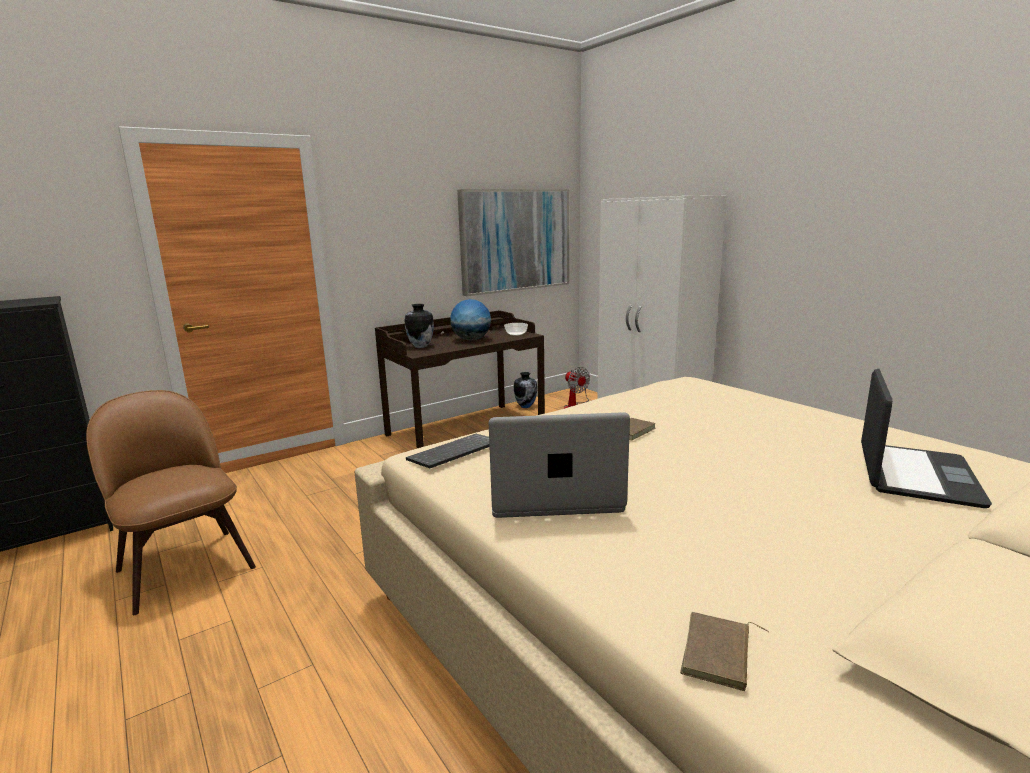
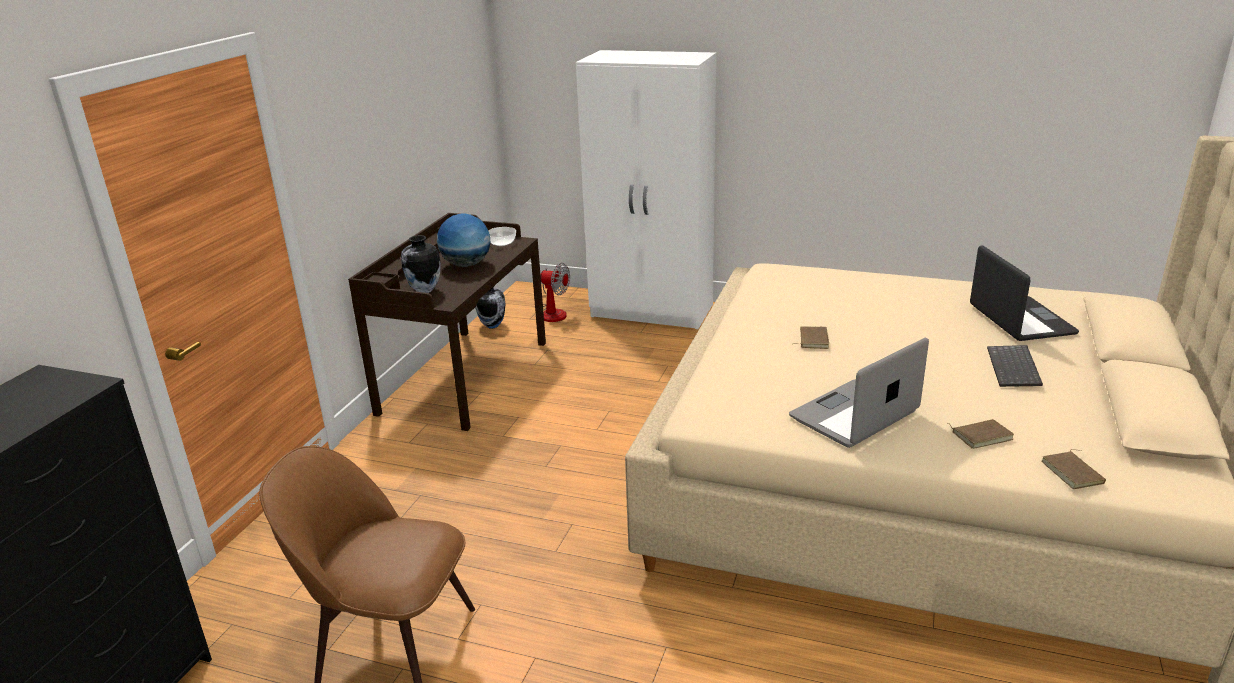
camera: 35 degrees left, 10 degrees up
keyboard [406,434,489,468] -> keyboard moved to [987,345,1043,387]
picture [457,189,569,296] -> none
none -> brown book [948,419,1014,449]

